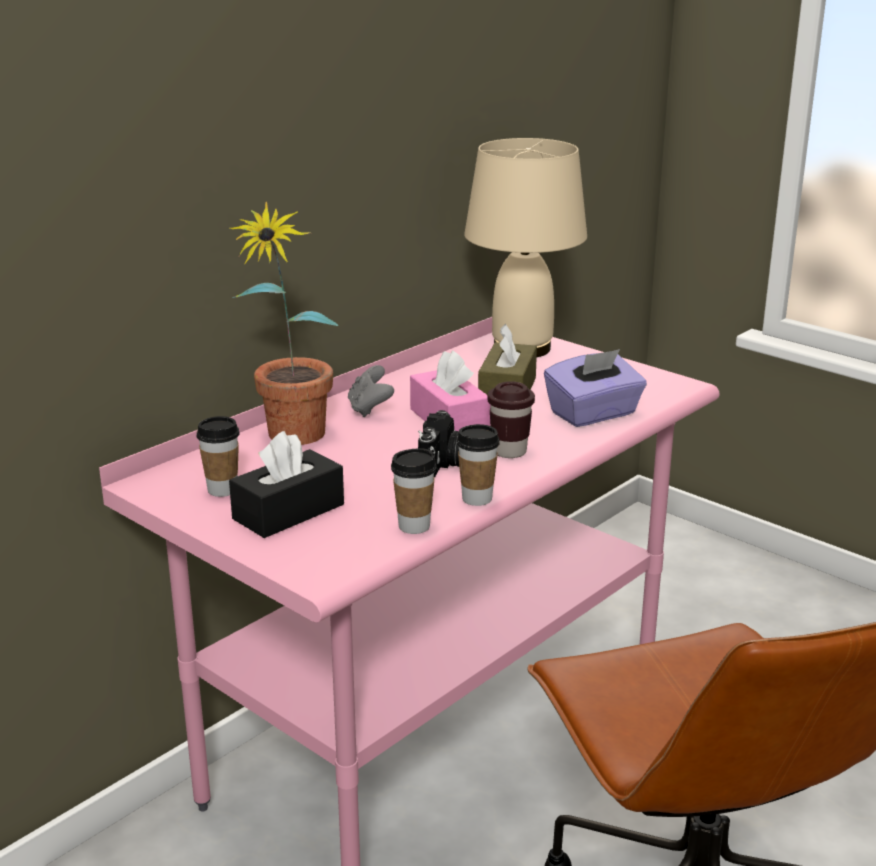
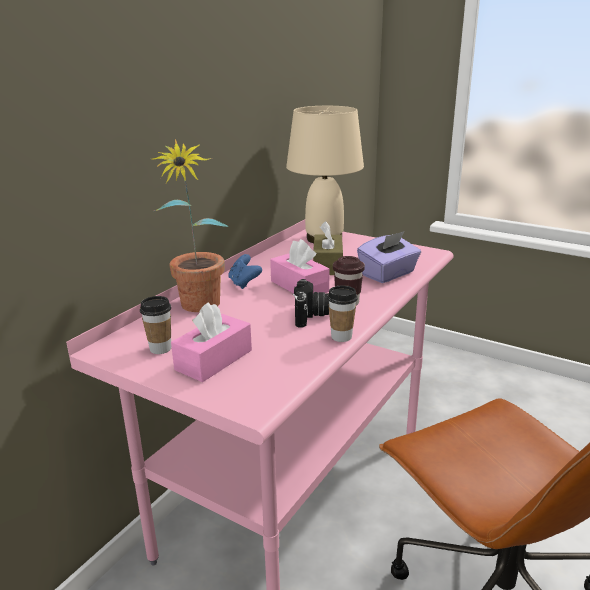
camera: 10 degrees left, 0 degrees up
black tissue box [229,431,344,538] -> pink tissue box [171,302,252,382]
grey game controller [348,365,394,417] -> blue game controller [228,254,262,289]
cup [391,448,436,534] -> none

